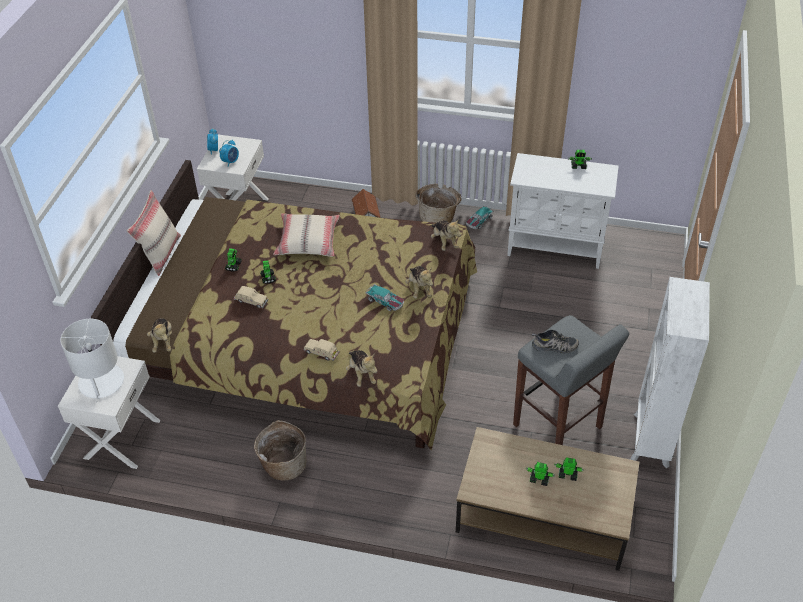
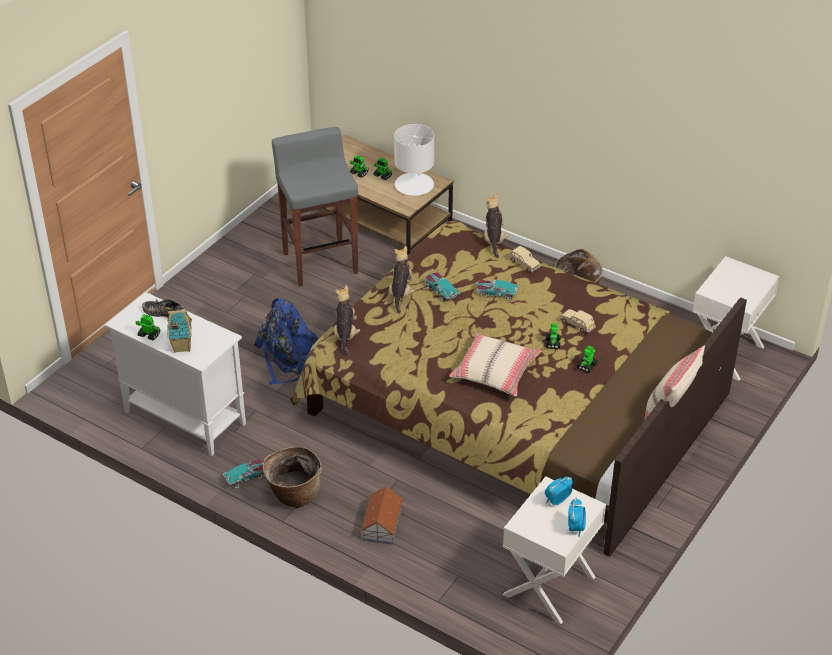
camera: 160 degrees left, 5 degrees down
white table lamp [60,319,124,402] -> white table lamp moved to [394,124,435,196]
plush toy [147,318,172,353] -> none
shoe [532,330,579,353] -> shoe moved to [142,300,185,318]
white bookcase [630,277,710,468] -> none
none -> toy house [167,310,192,353]
none -> blue backpack [254,298,318,385]
none -> toy car [476,280,519,301]

